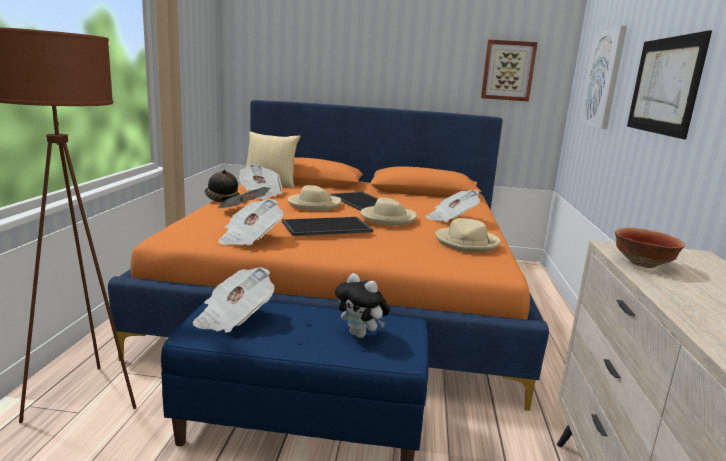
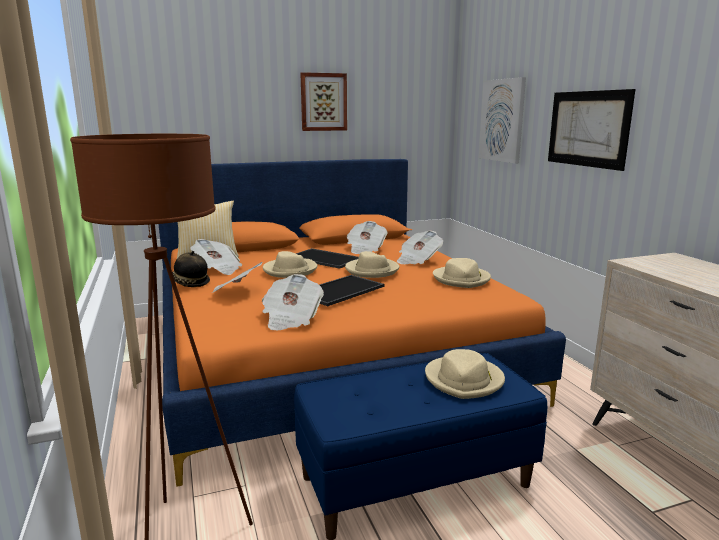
camera: 25 degrees left, 0 degrees up
newspaper [193,267,275,333] -> newspaper moved to [347,221,388,254]
plush toy [335,273,390,338] -> beige hat [425,349,505,399]
picture [481,40,538,101] -> picture moved to [300,72,347,131]
bowl [615,228,685,268] -> none

